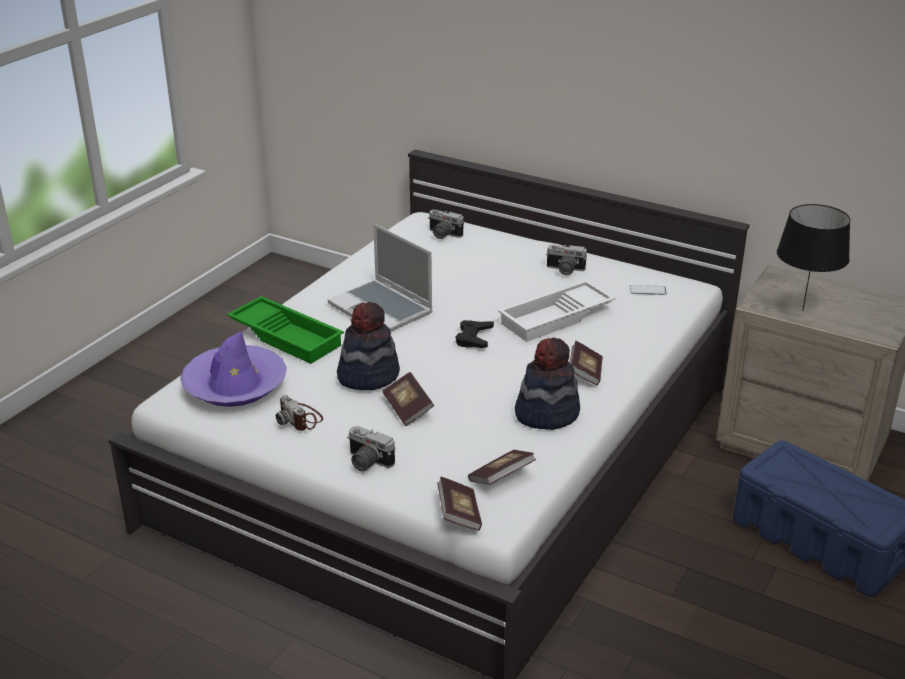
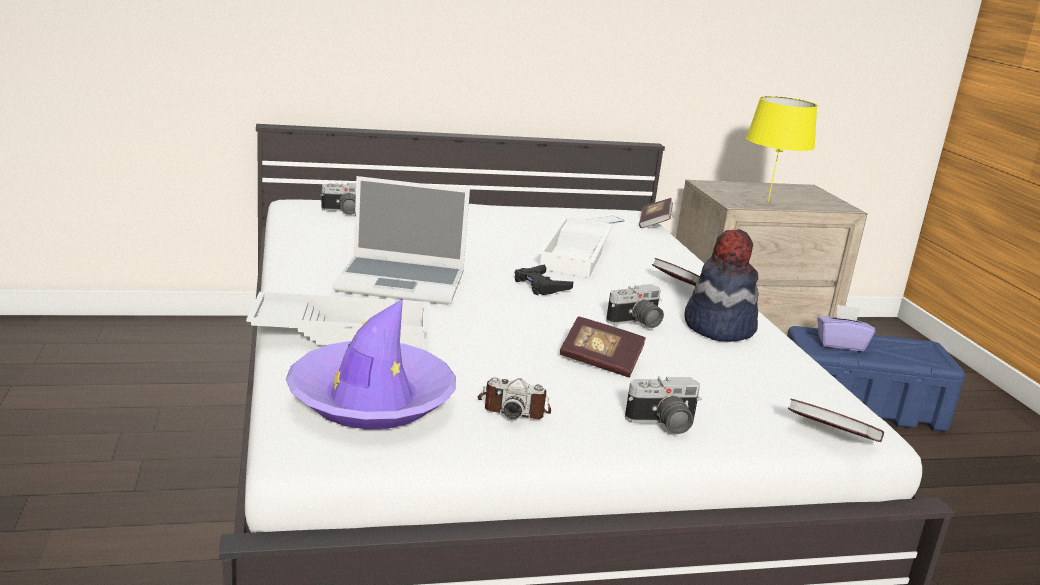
camera: 45 degrees left, 10 degrees down
green tray [227,296,344,364] -> white tray [246,292,429,349]
hat [337,302,400,390] -> none
book [468,450,536,485] -> book moved to [639,198,673,228]
camera [547,245,587,275] -> camera moved to [606,284,664,328]
black table lamp [777,204,850,311] -> yellow table lamp [746,96,817,202]
none -> purple tissue box [817,304,876,351]

